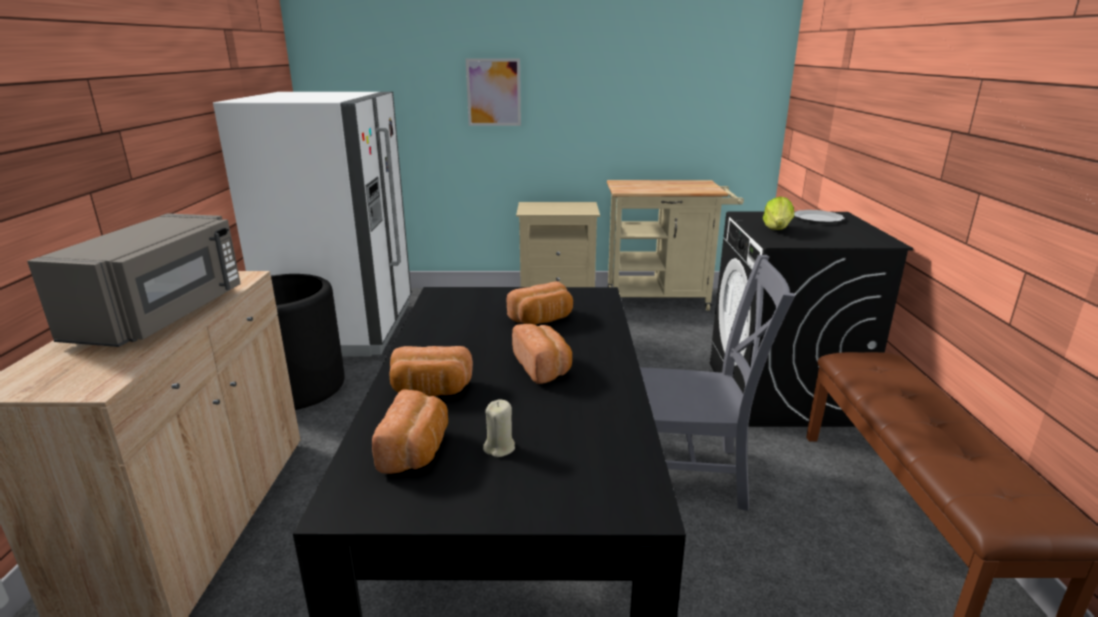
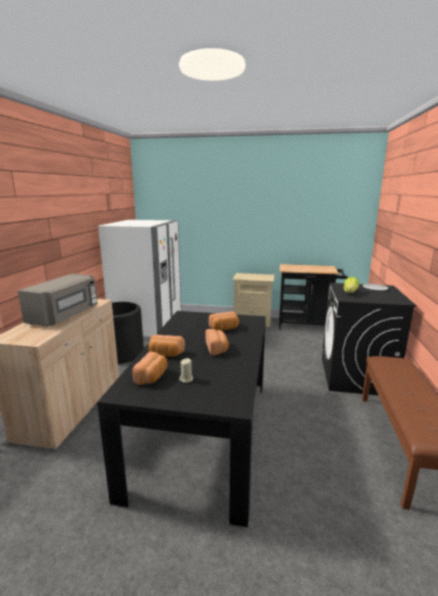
camera: 10 degrees right, 5 degrees down
picture [466,58,521,126] -> none
beige cart [607,180,744,311] -> black cart [279,264,348,329]
grey chair [640,255,795,511] -> none

